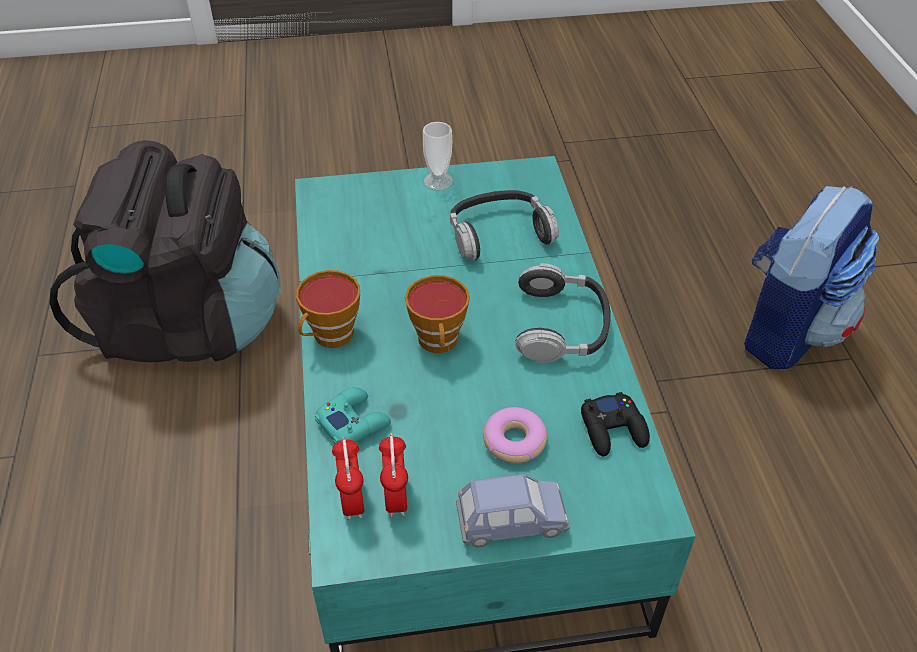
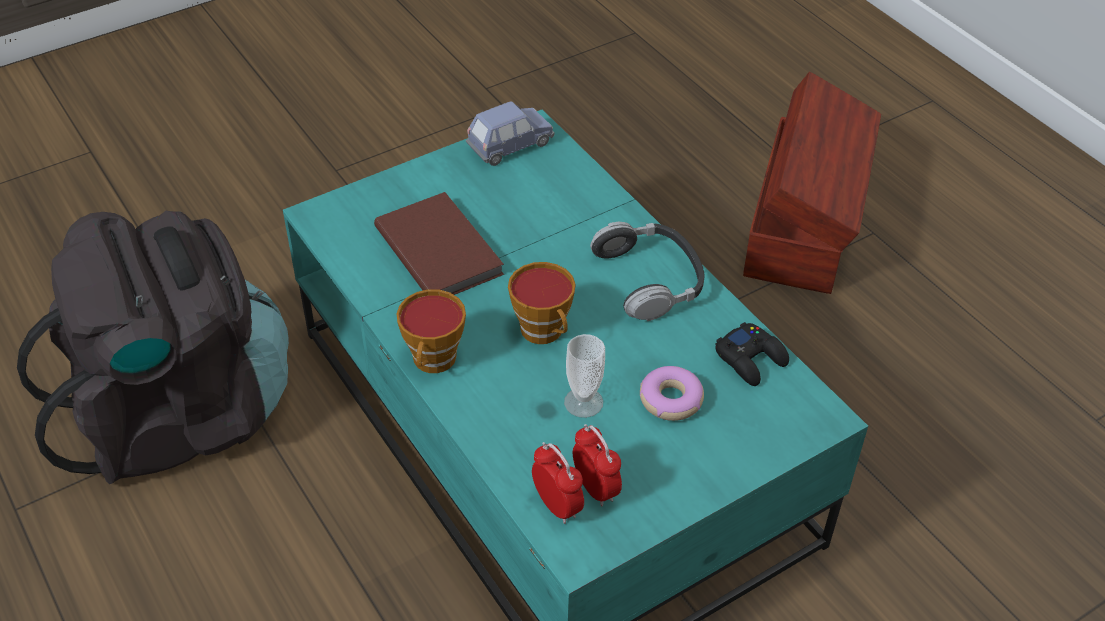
camera: 25 degrees left, 0 degrees up
turquoise game controller [315,387,391,443] -> none
cup [423,122,453,191] -> cup moved to [564,334,605,418]
headphones [450,190,559,261] -> none
blue toy car [456,474,570,547] -> blue toy car moved to [466,101,555,166]
backpack [744,186,879,369] -> brown storage box [743,72,881,294]
none -> brown book [374,192,504,295]

